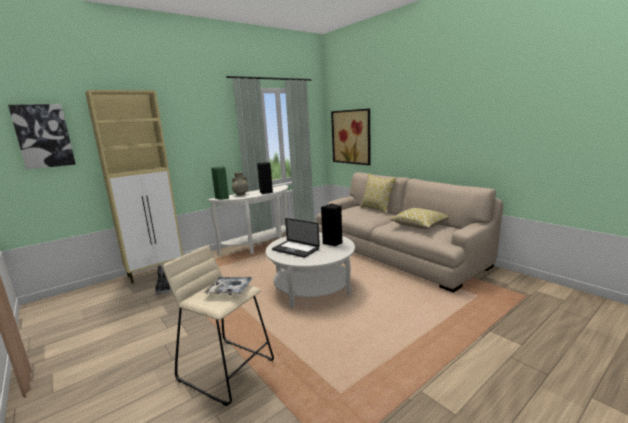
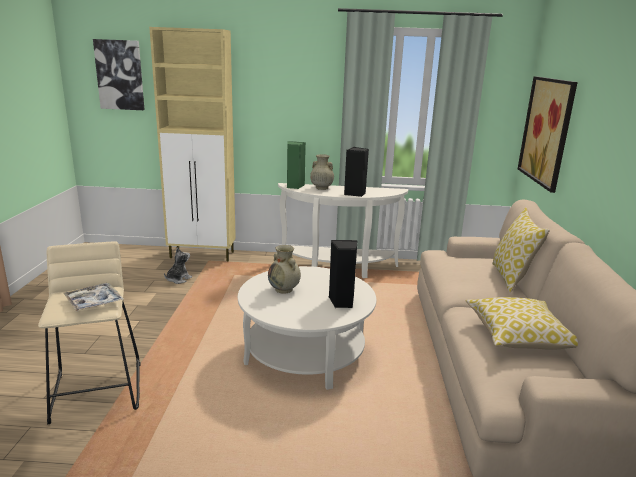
camera: 40 degrees right, 5 degrees up
laptop [272,218,320,258] -> beige vase [268,245,301,294]

